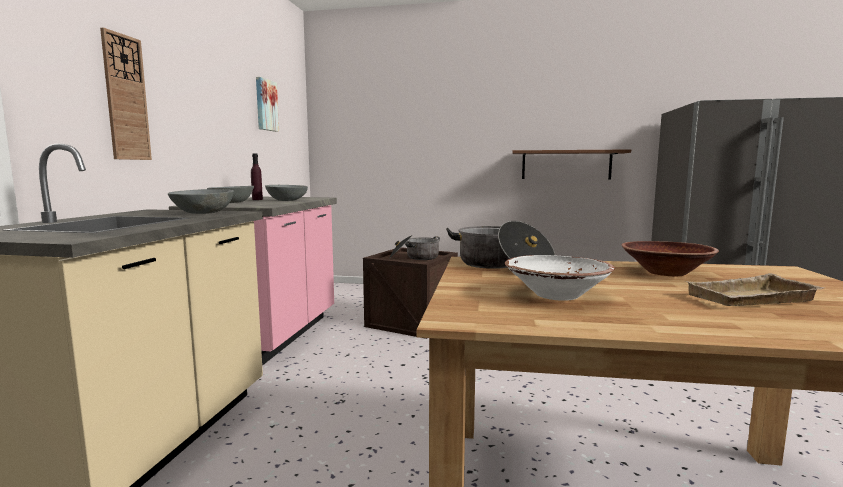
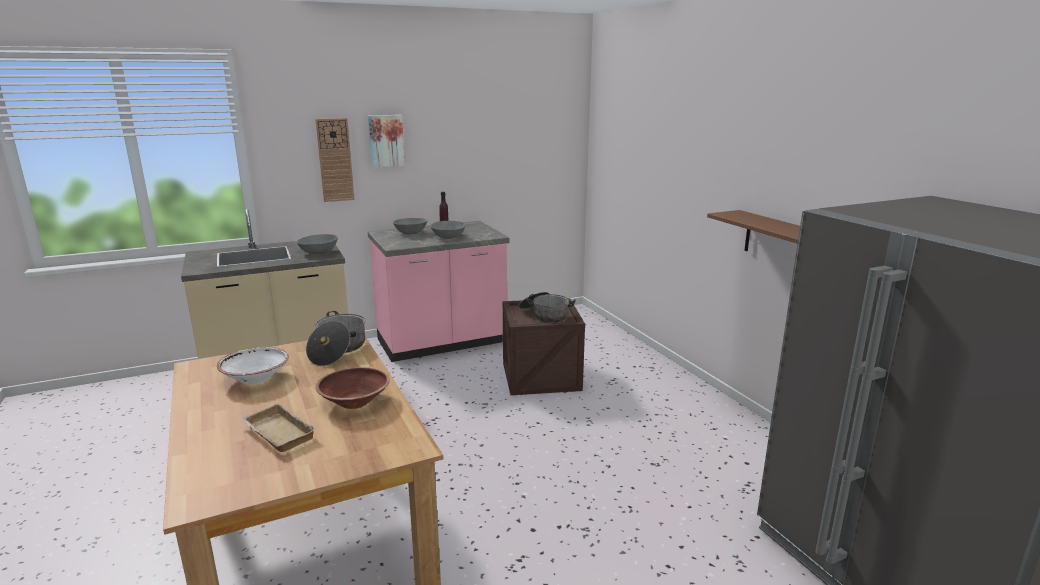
camera: 55 degrees right, 10 degrees up
picture [256,77,279,132] -> picture moved to [368,115,405,168]

